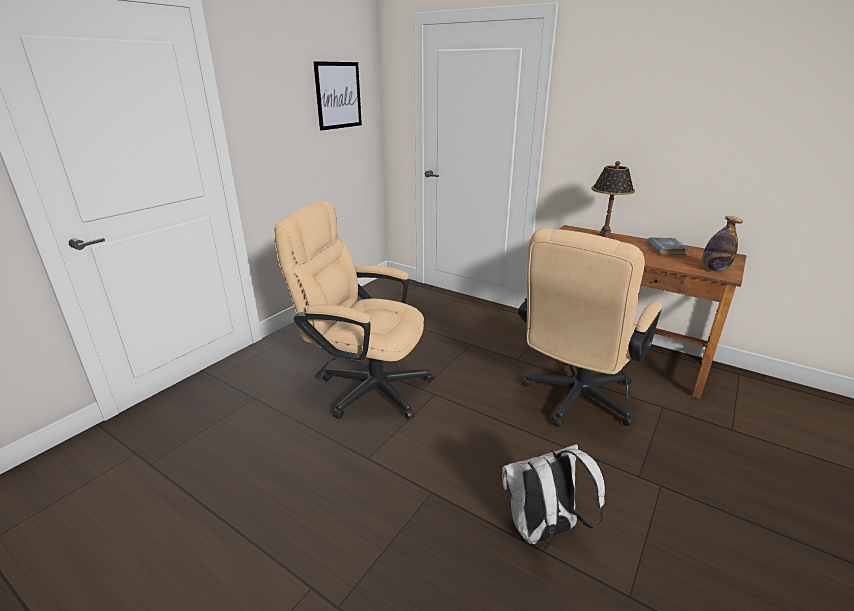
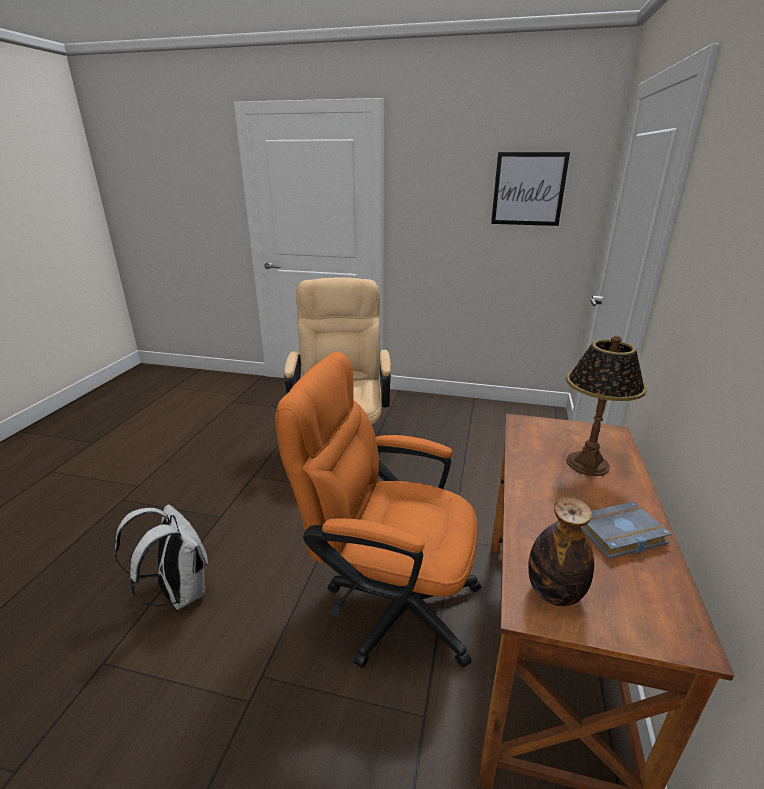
camera: 70 degrees right, 0 degrees up
beige office chair [518,228,662,427] -> orange office chair [275,352,482,668]

